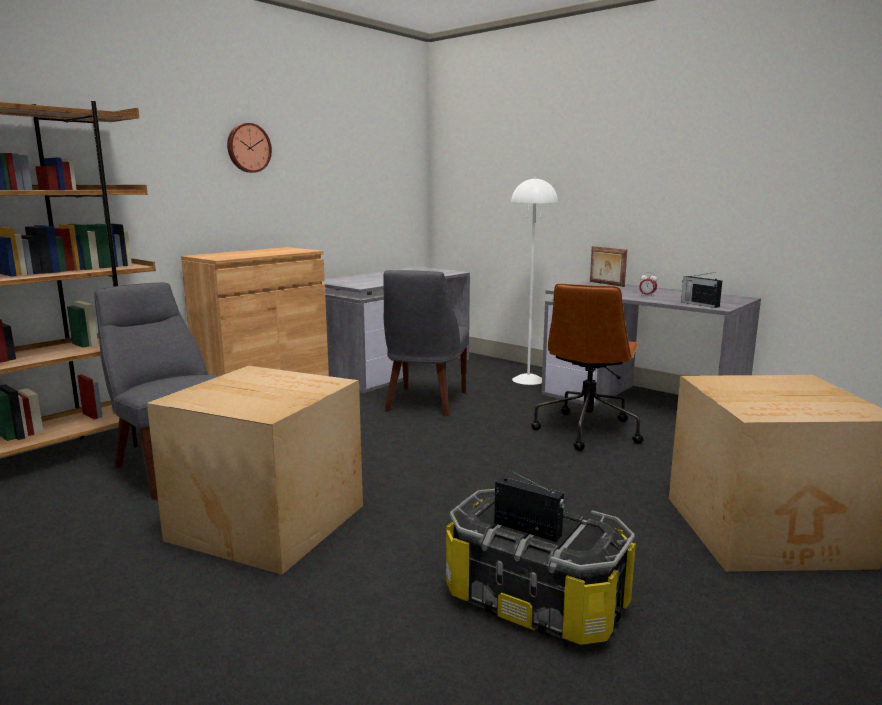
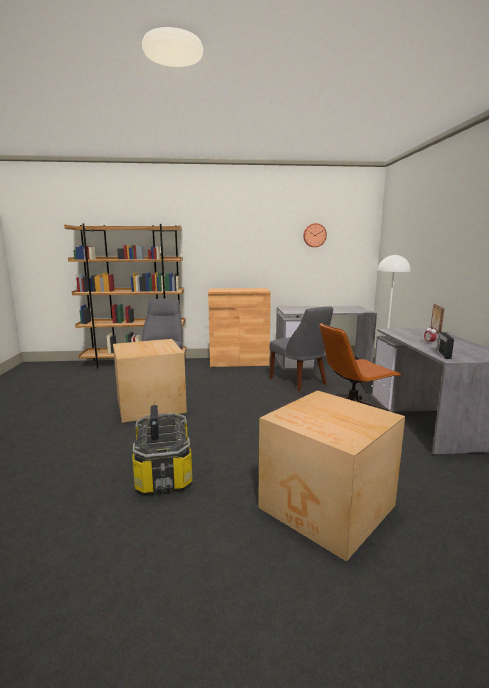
camera: 45 degrees right, 0 degrees up
wall clock [227,123,272,173] -> wall clock moved to [303,223,327,247]
grey chair [384,270,469,416] -> grey chair turned 90 degrees counterclockwise [269,306,333,391]

